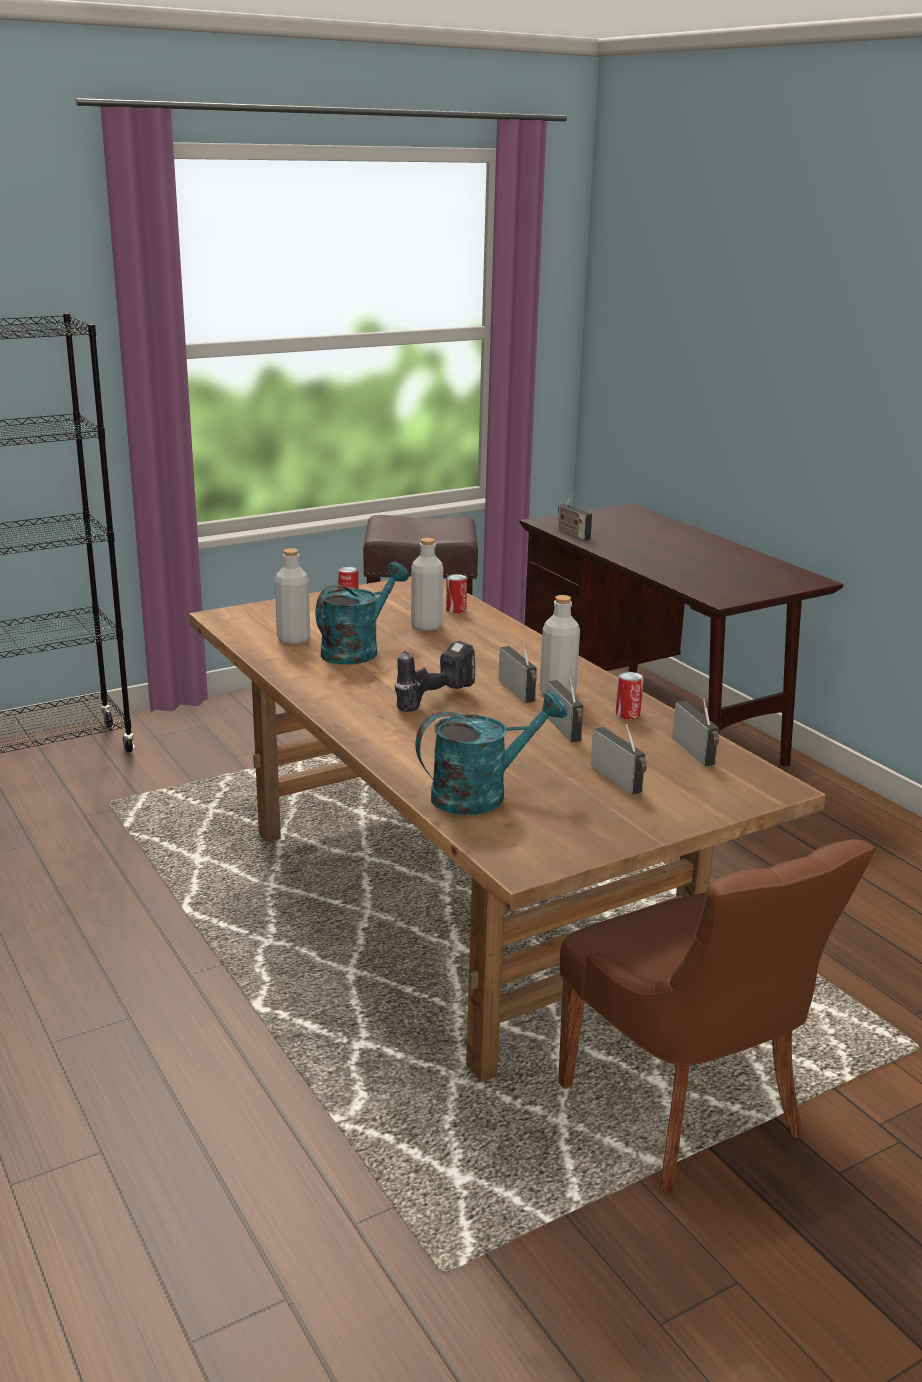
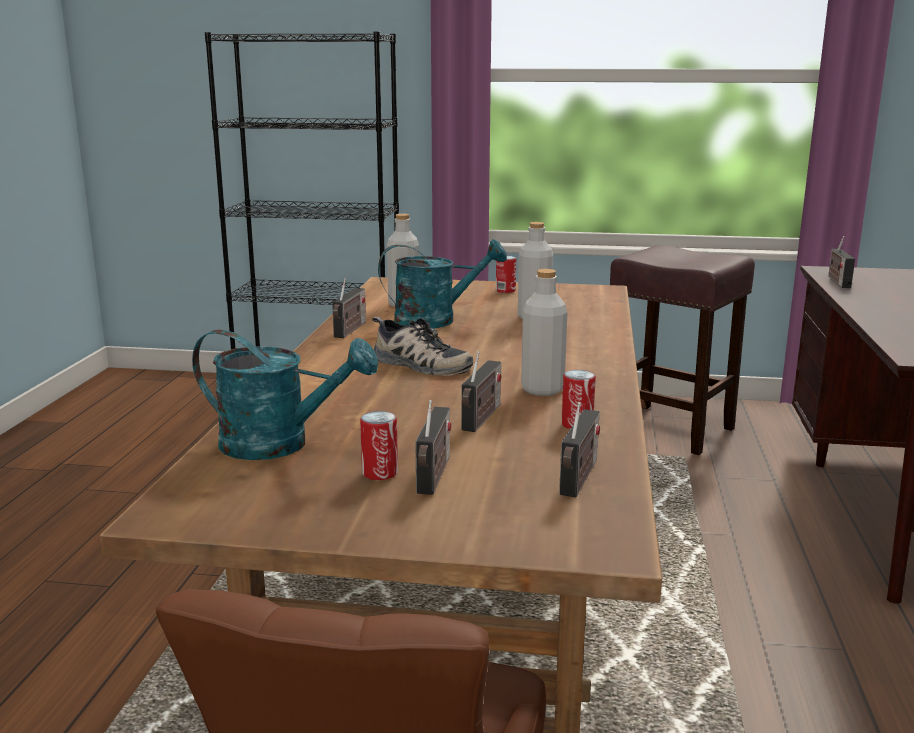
camera: 40 degrees right, 5 degrees down
power drill [395,641,475,712] -> shoe [372,317,473,376]
can [446,574,467,613] -> can moved to [360,411,398,480]
radio [498,642,537,703] -> radio moved to [332,278,366,338]

